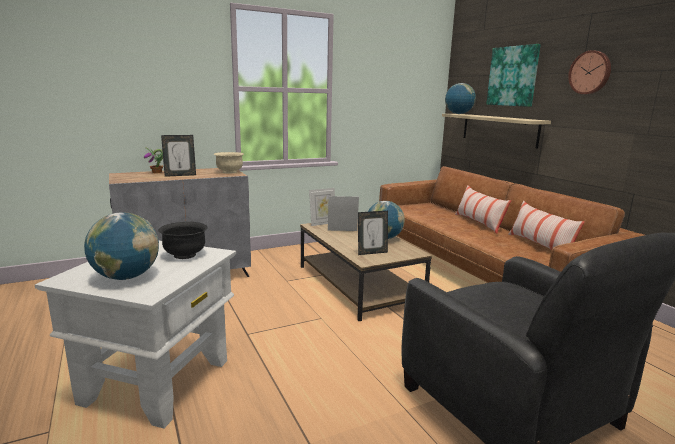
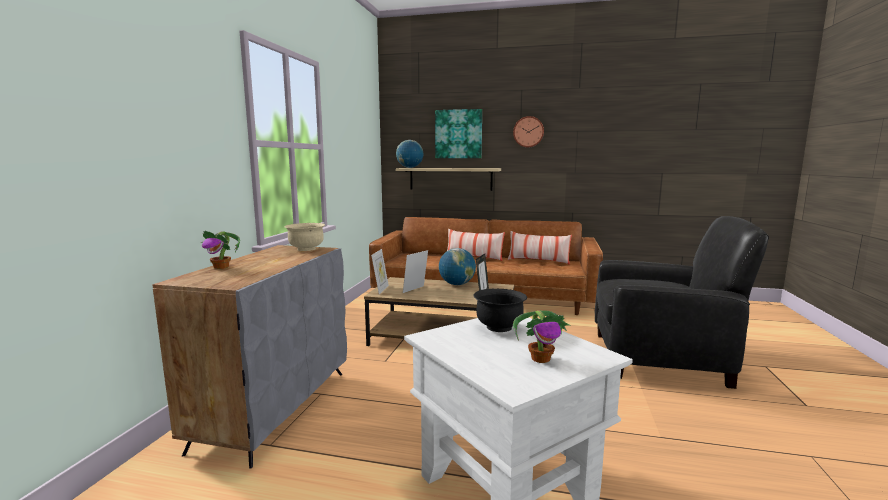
camera: 50 degrees left, 5 degrees down
globe [84,212,159,280] -> potted plant [513,310,571,363]
picture frame [161,135,196,177] -> none

